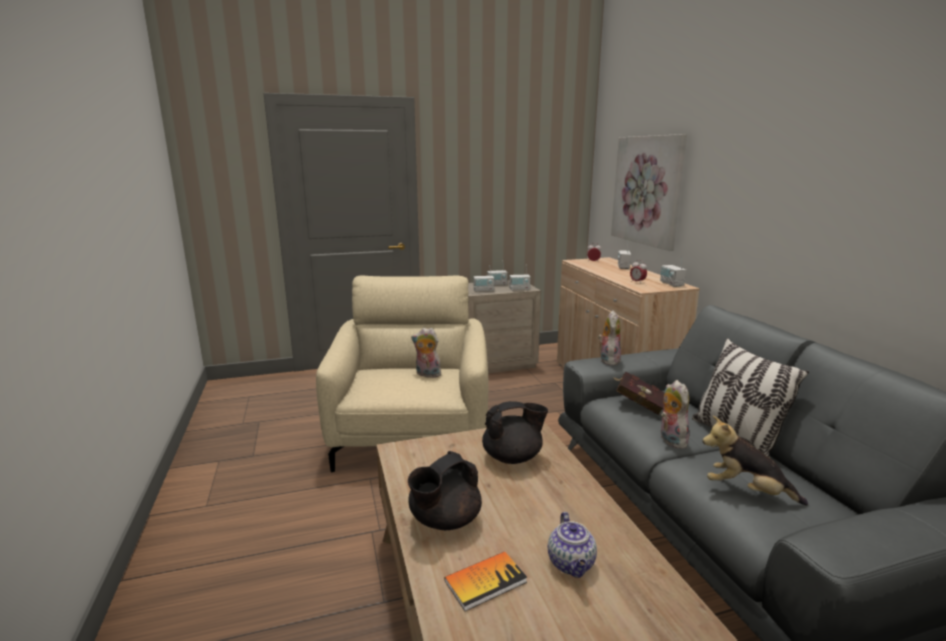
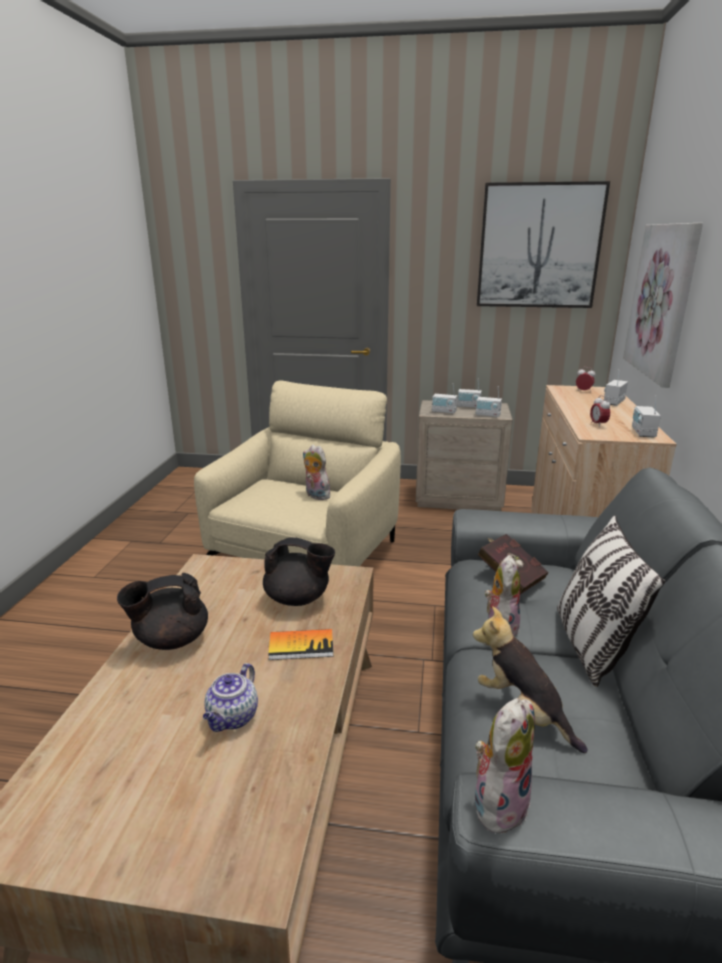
camera: 25 degrees right, 5 degrees up
book [444,551,527,611] -> book moved to [268,629,333,660]
plush toy [598,310,621,365] -> plush toy moved to [475,698,535,836]
none -> picture [477,181,610,308]

